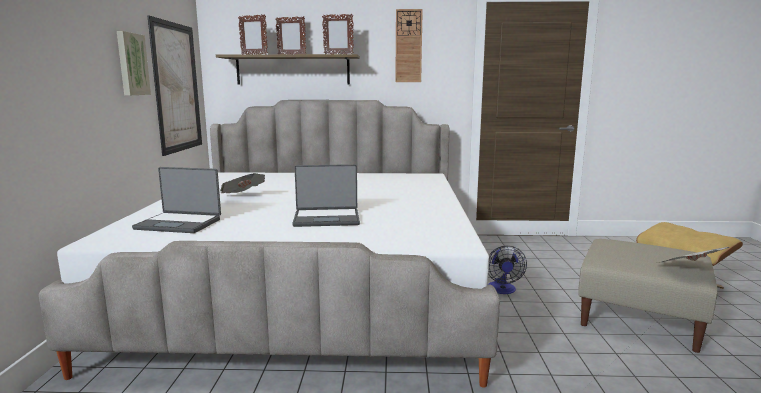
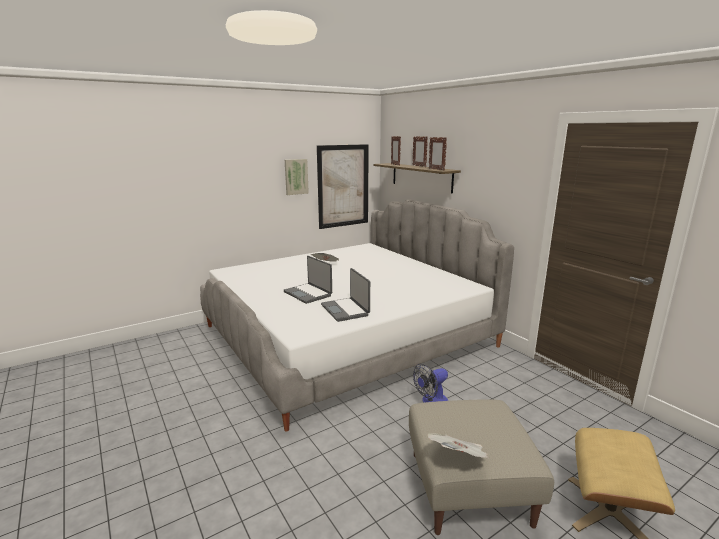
camera: 55 degrees right, 5 degrees up
laptop [132,167,221,233] -> laptop moved to [321,268,370,322]
wall clock [395,9,423,82] -> none

